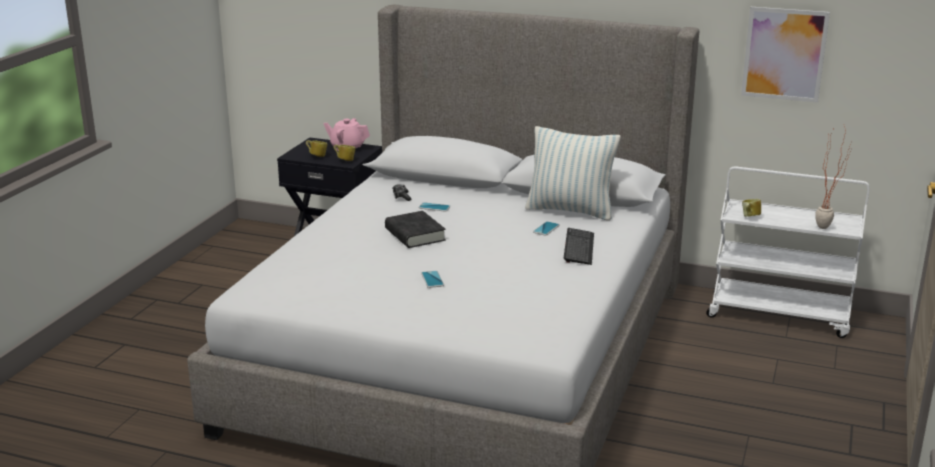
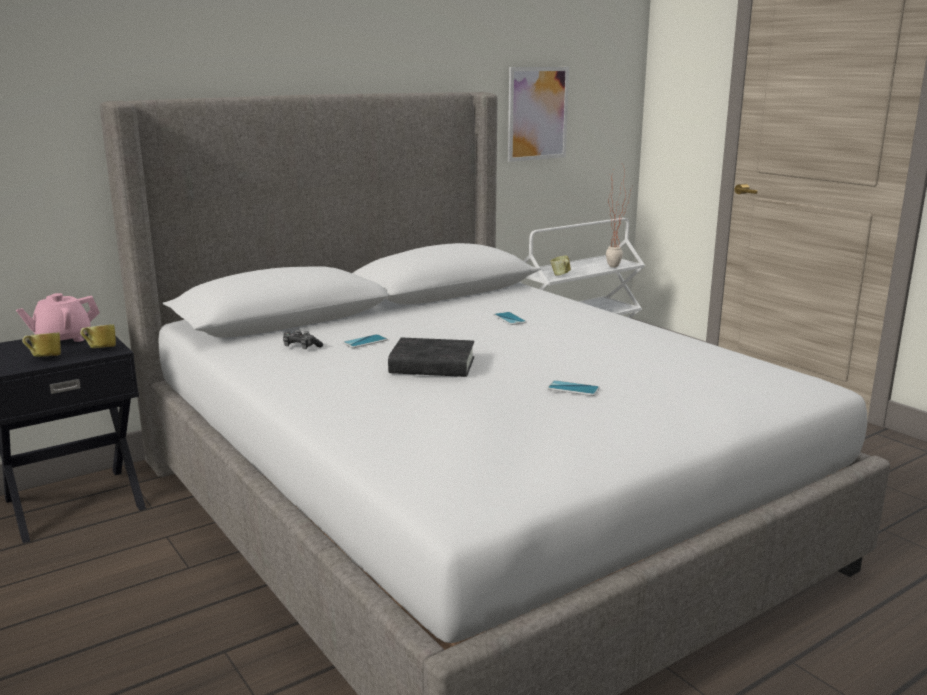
camera: 55 degrees left, 5 degrees down
pillow [525,126,620,220] -> none
keyboard [564,228,594,265] -> none

